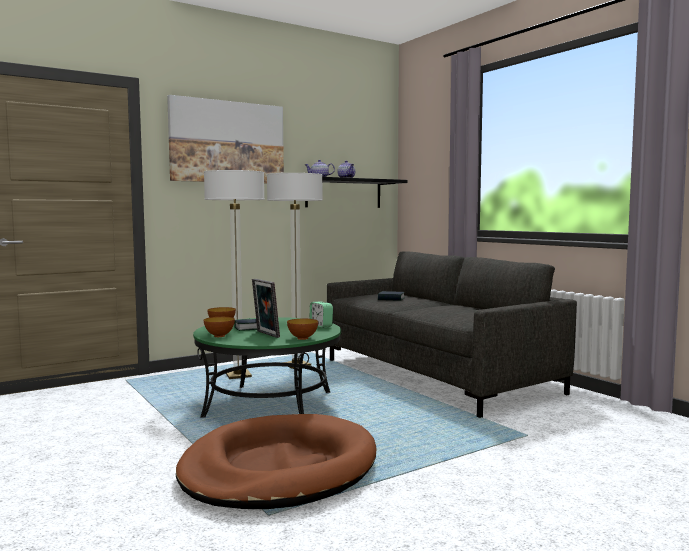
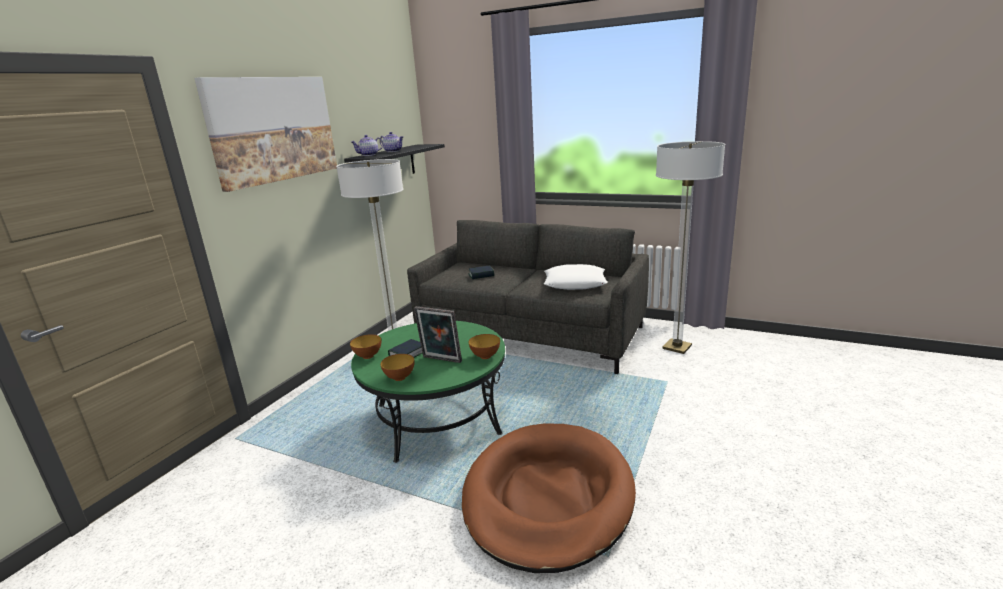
camera: 30 degrees left, 15 degrees up
floor lamp [204,170,265,379] -> floor lamp moved to [656,141,725,354]
alarm clock [310,302,333,328] -> none
none -> white pillow [544,264,608,290]

